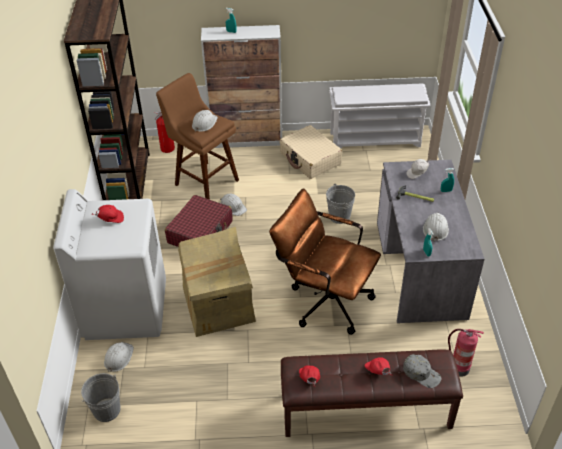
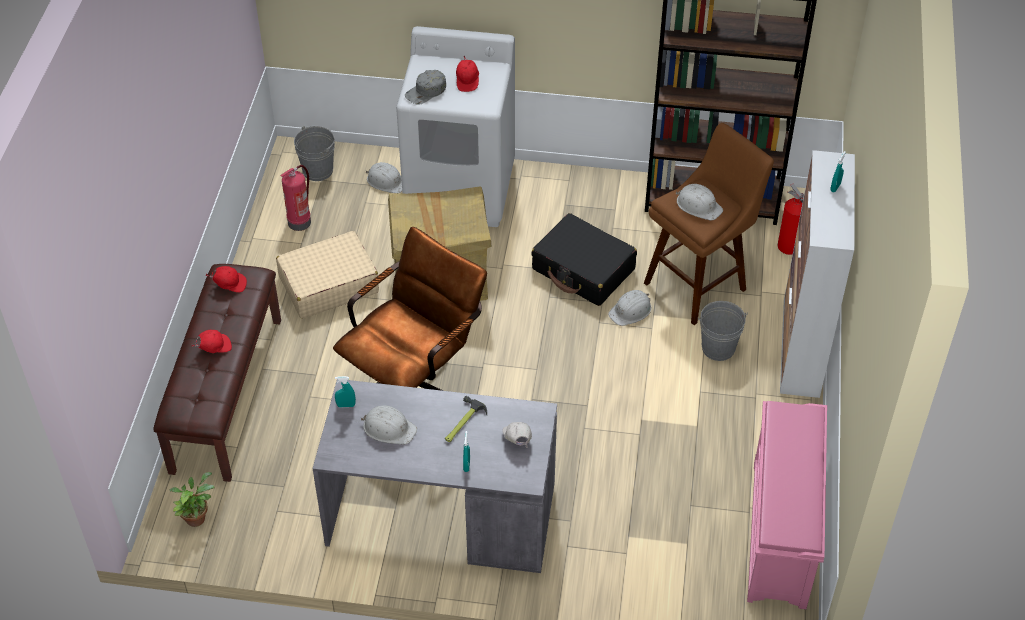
camera: 100 degrees right, 5 degrees up
red suitcase [165,195,233,247] -> black suitcase [531,213,637,306]
beige suitcase [280,125,342,179] -> beige suitcase moved to [276,231,379,319]
grey bucket [326,184,355,224] -> grey bucket moved to [698,301,748,361]
white shoe rack [329,84,431,148] -> pink shoe rack [747,401,827,609]
grey cap [403,354,441,388] -> grey cap moved to [405,70,446,105]
fire extinguisher [448,329,484,376] -> fire extinguisher moved to [281,165,311,231]
none -> potted plant [169,472,214,527]

